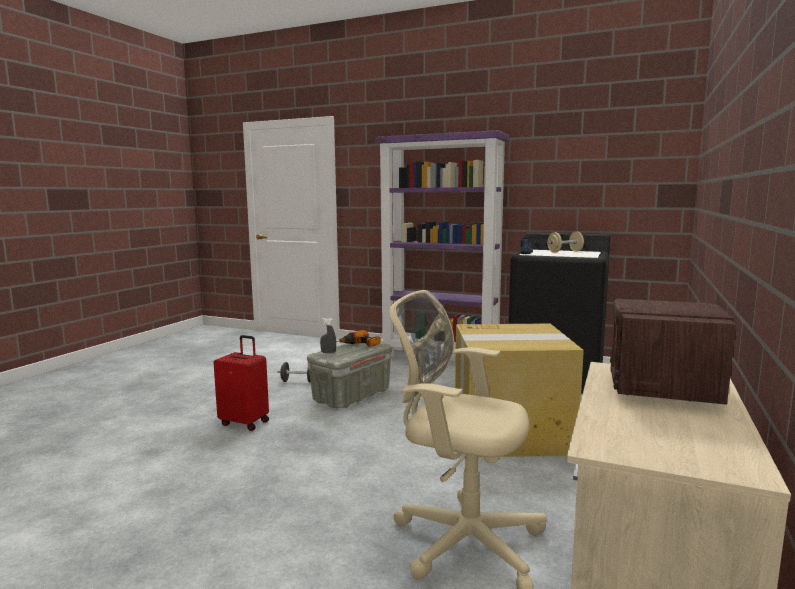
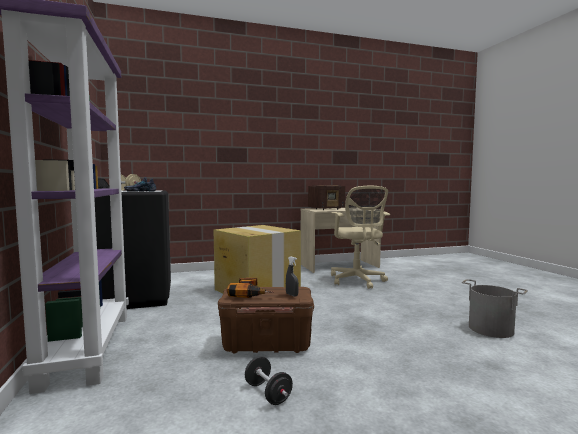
camera: 130 degrees left, 5 degrees down
red suitcase [214,335,269,431] -> none
grey storage box [307,343,393,408] -> brown storage box [218,287,314,353]
none -> grey bucket [462,279,528,338]

